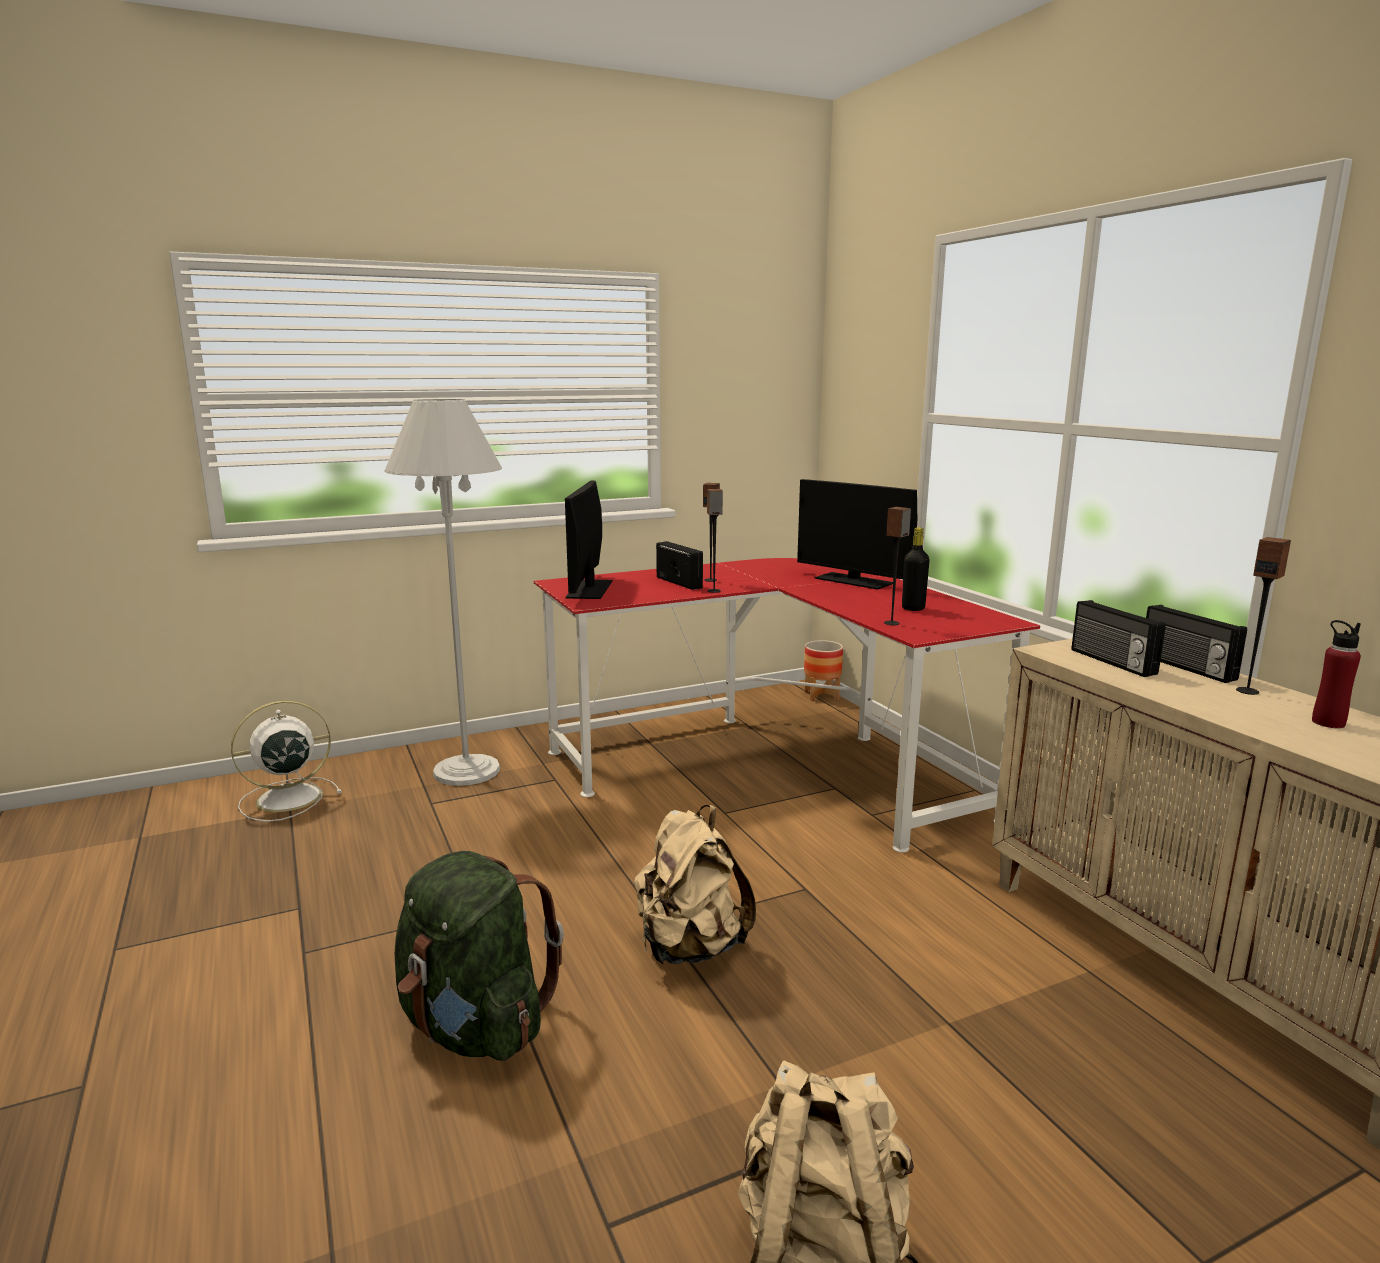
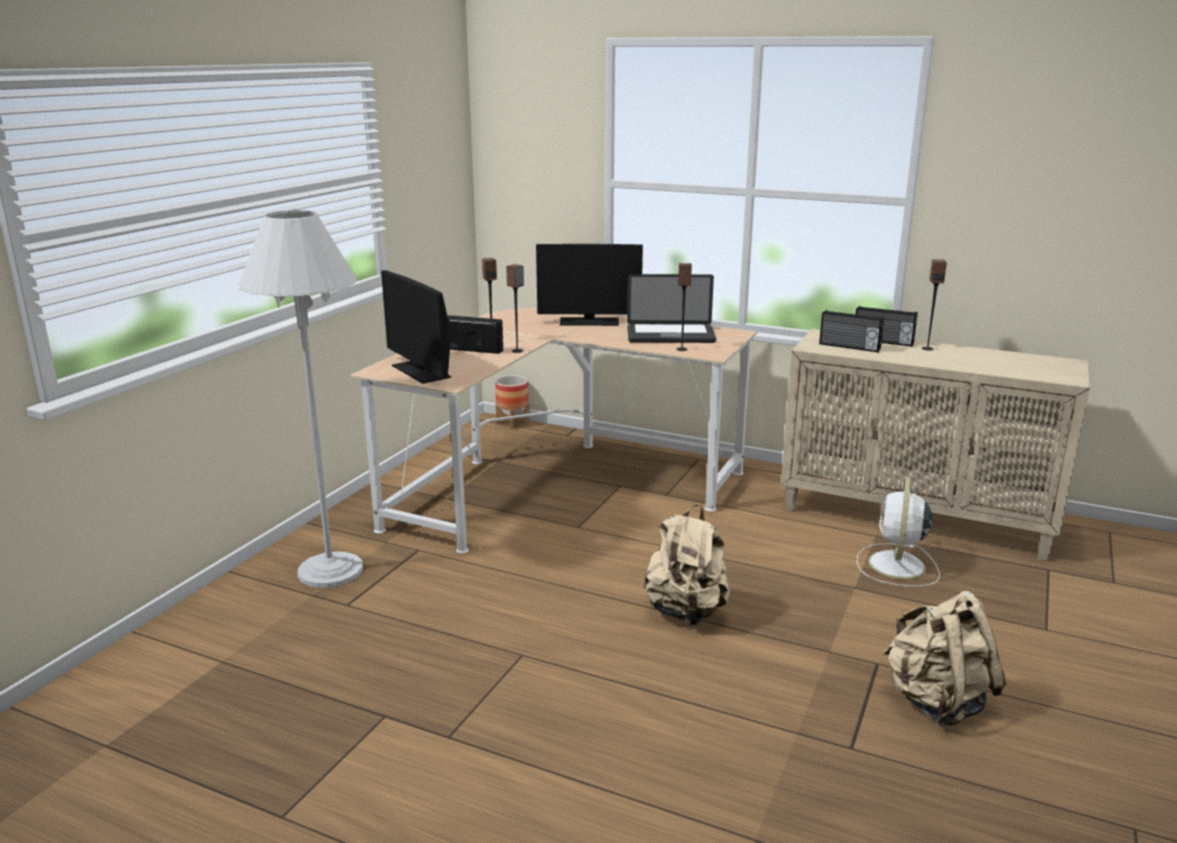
camera: 40 degrees left, 5 degrees up
white fan [231,701,342,822] -> white fan moved to [856,477,940,587]
green backpack [395,851,564,1061] -> none
red desk [534,558,1040,853] -> beige desk [350,308,757,554]
black bottle [902,527,930,611] -> laptop [627,274,716,343]
red bottle [1312,620,1361,728] -> none

